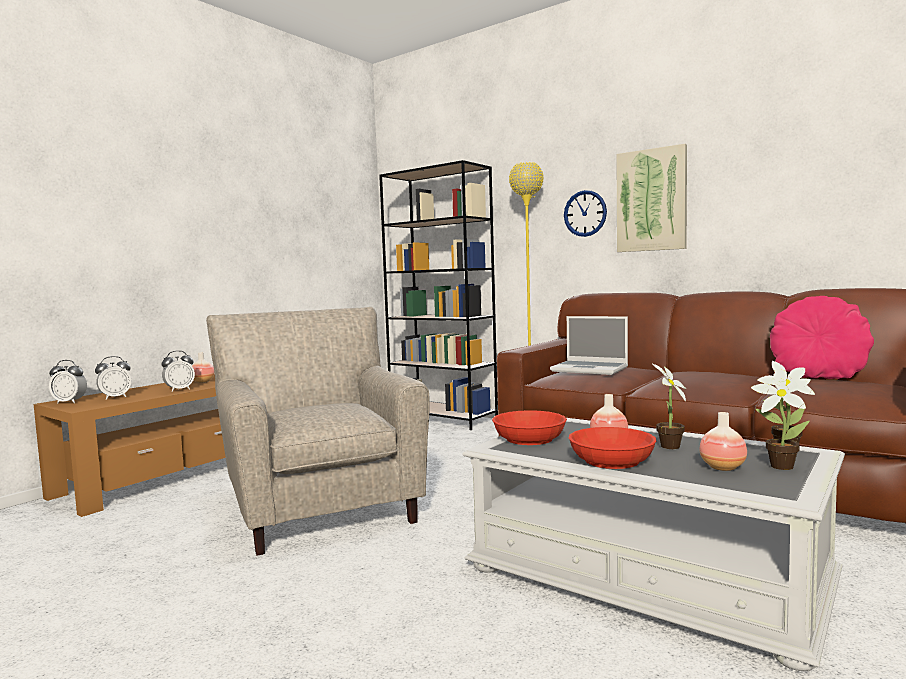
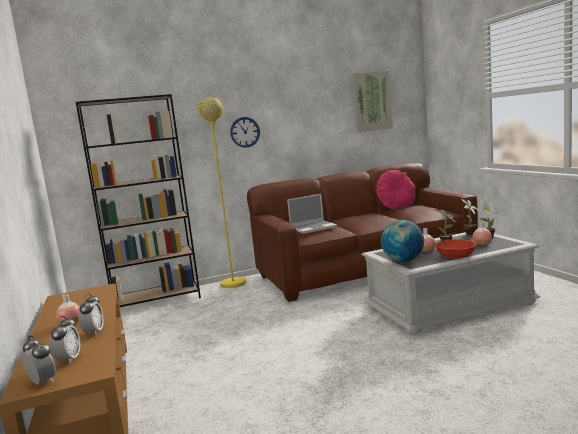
camera: 55 degrees left, 5 degrees up
alarm clock [49,360,87,404] -> alarm clock turned 90 degrees counterclockwise [21,336,56,385]
beige armchair [206,307,430,556] -> none
red bowl [492,410,567,445] -> globe [381,220,424,262]
picture [616,144,687,252] -> picture moved to [353,71,393,132]

